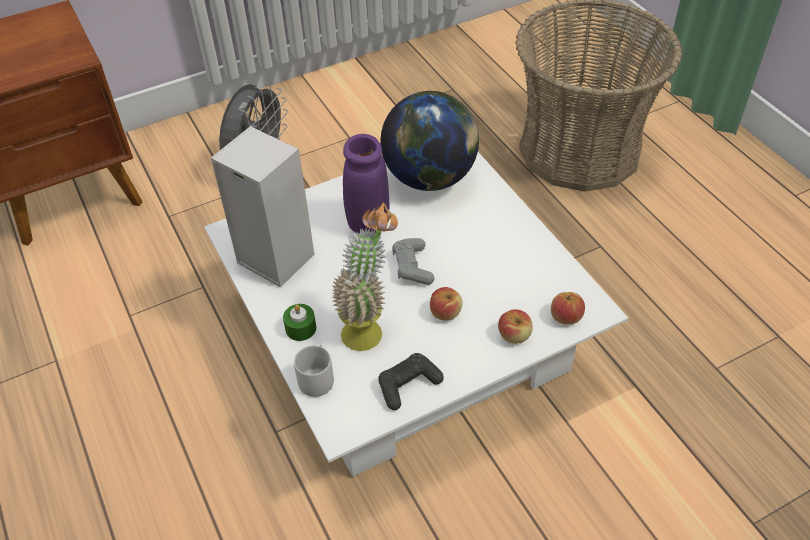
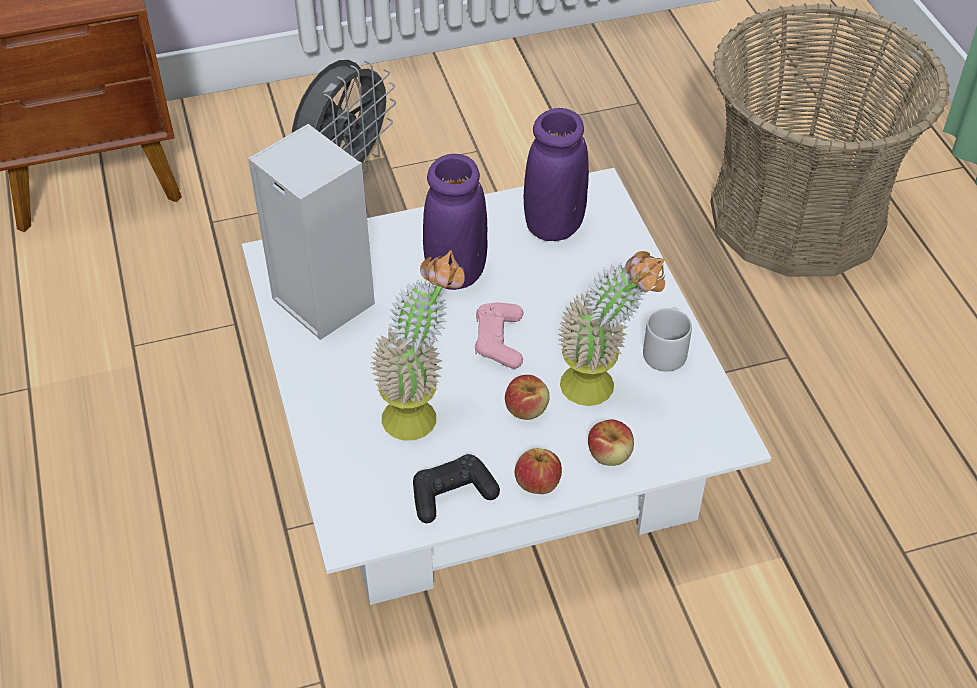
camera: 10 degrees right, 0 degrees up
green candle [283,304,316,341] -> none
grey mug [294,343,334,397] -> grey mug moved to [643,307,692,372]
globe [380,91,479,191] -> purple vase [524,108,589,241]
grey game controller [392,238,435,285] -> pink game controller [475,302,523,369]
apple [551,292,585,324] -> apple moved to [515,448,562,494]
none -> potted plant [558,251,665,406]

